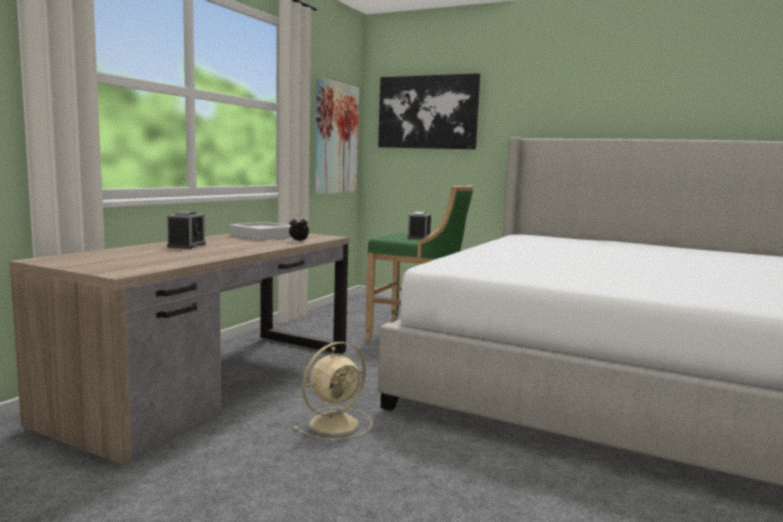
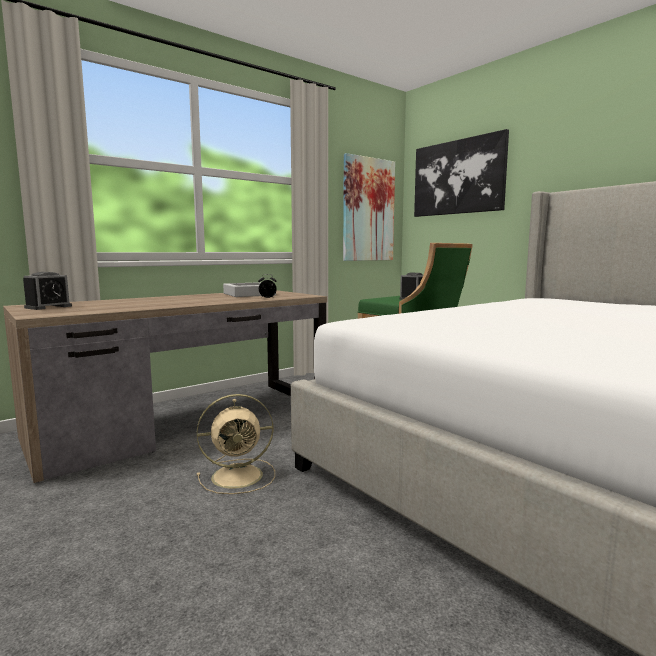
camera: 25 degrees right, 0 degrees up
alarm clock [167,211,206,249] -> alarm clock moved to [23,272,72,310]

